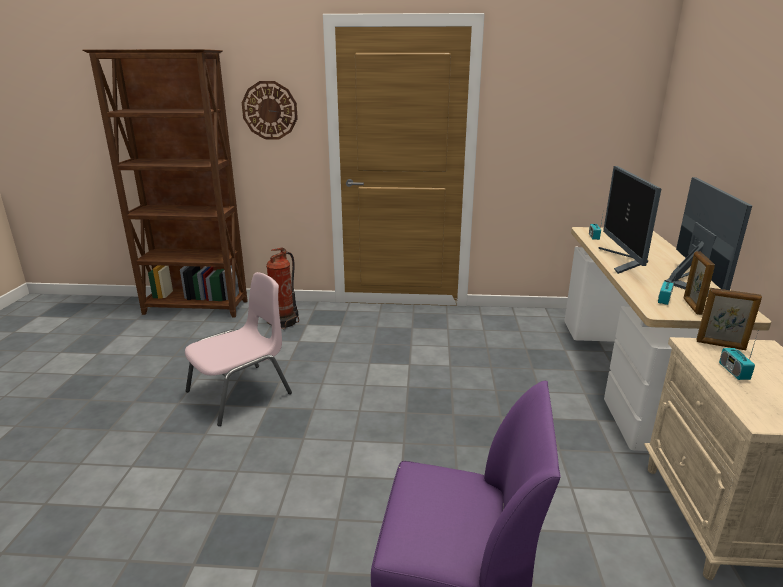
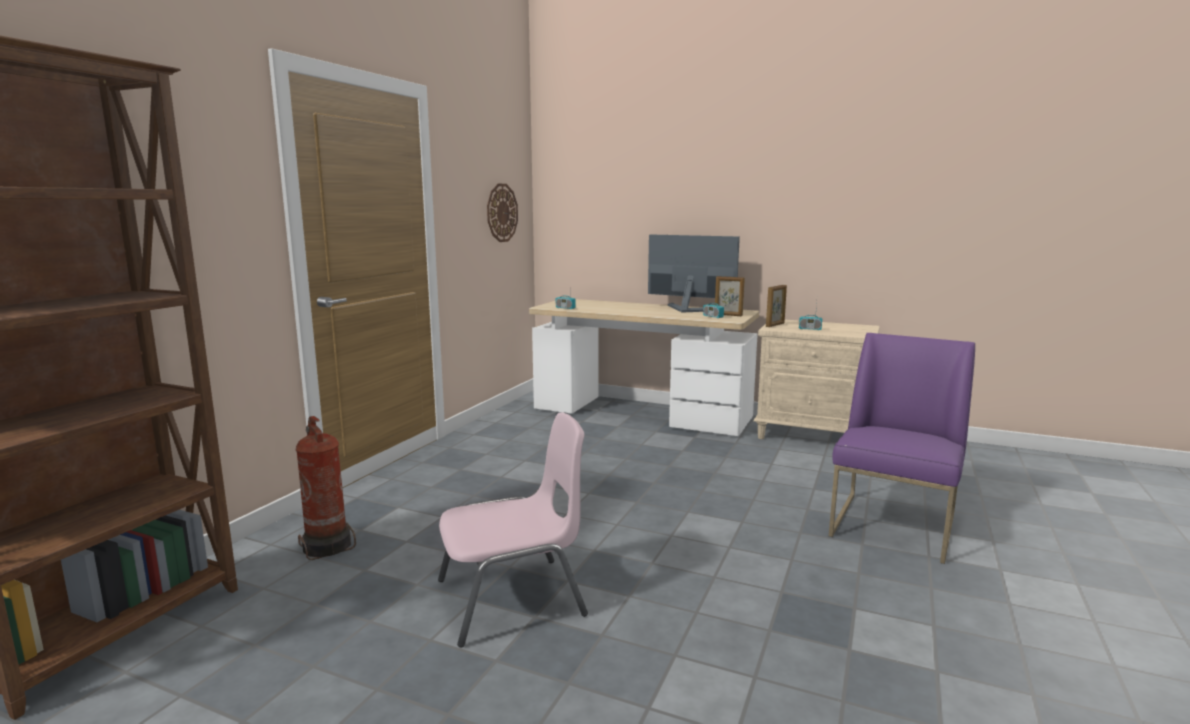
camera: 70 degrees left, 10 degrees down
pink chair [185,272,292,426] -> pink chair turned 90 degrees clockwise [438,412,588,648]
wall clock [242,81,298,139] -> wall clock moved to [487,184,518,242]
monitor [598,166,661,274] -> none

